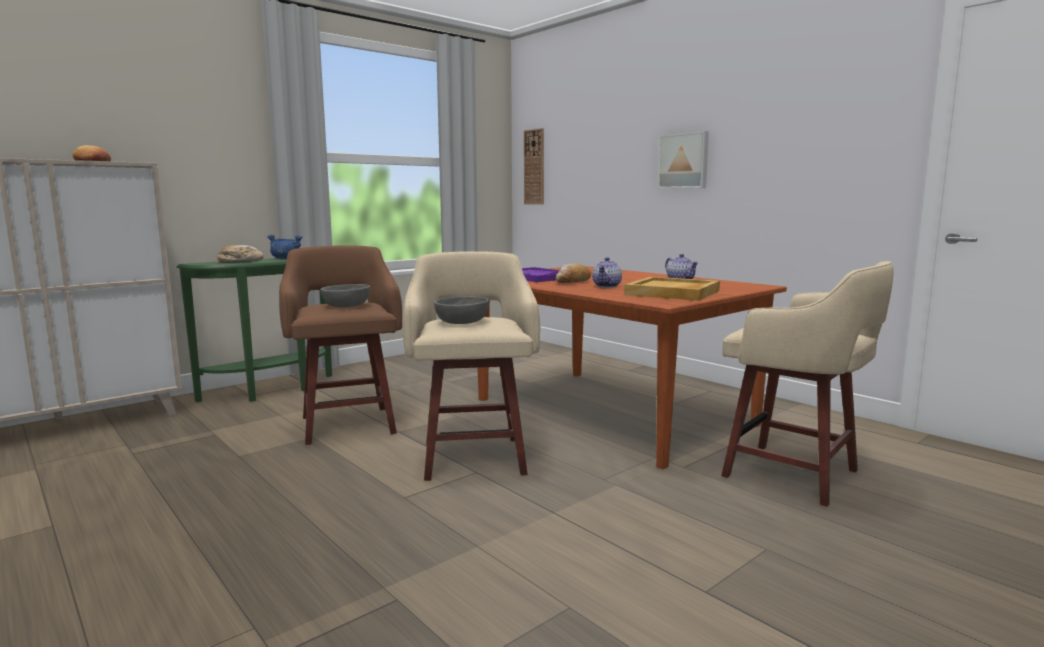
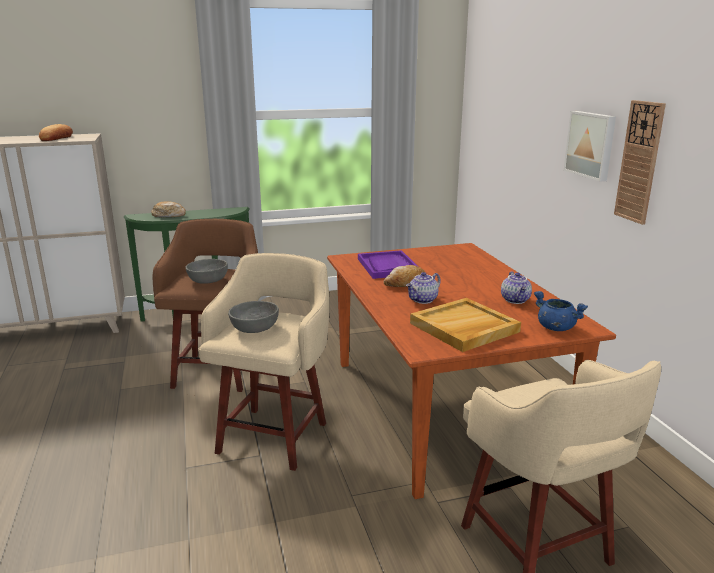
camera: 25 degrees right, 10 degrees up
blue cooking pot [267,235,303,259] -> blue cooking pot moved to [534,291,588,331]
wall clock [524,128,544,205] -> wall clock moved to [614,100,666,225]

